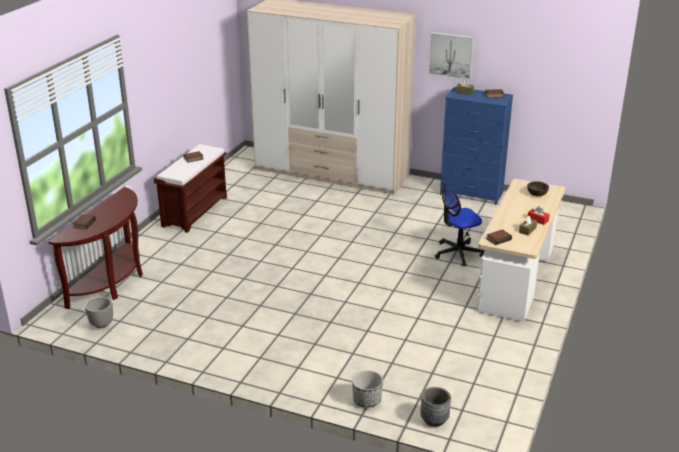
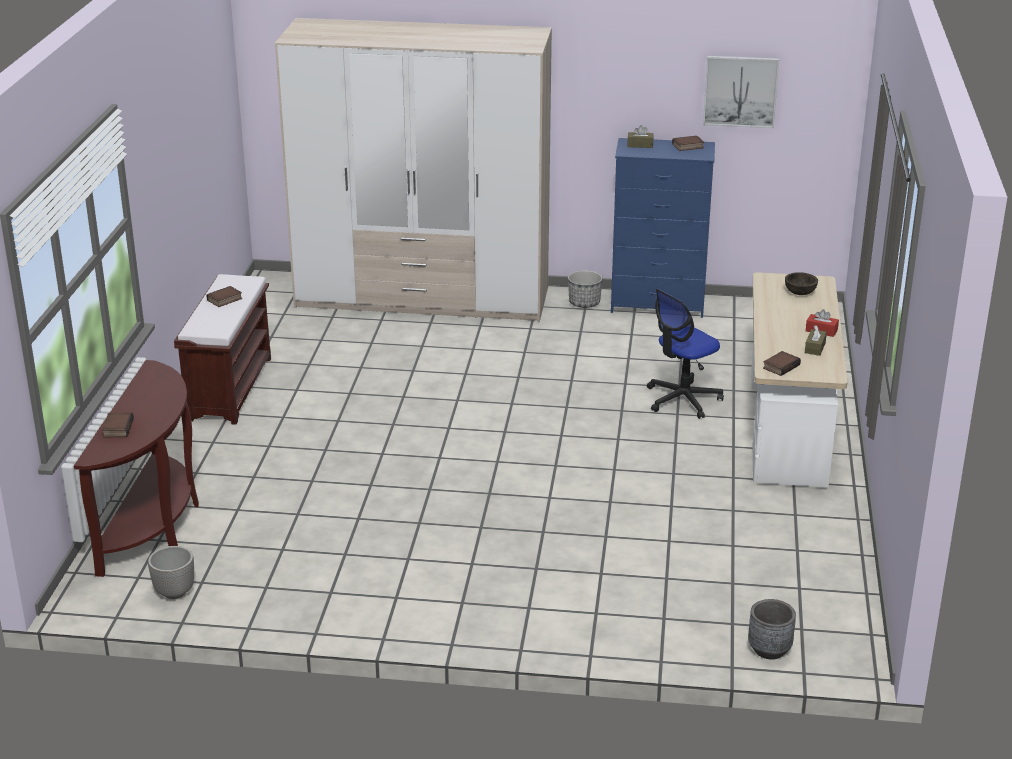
camera: 15 degrees left, 0 degrees up
planter [352,370,383,408] -> planter moved to [568,270,602,308]
picture [428,32,474,81] -> picture moved to [703,56,779,128]

